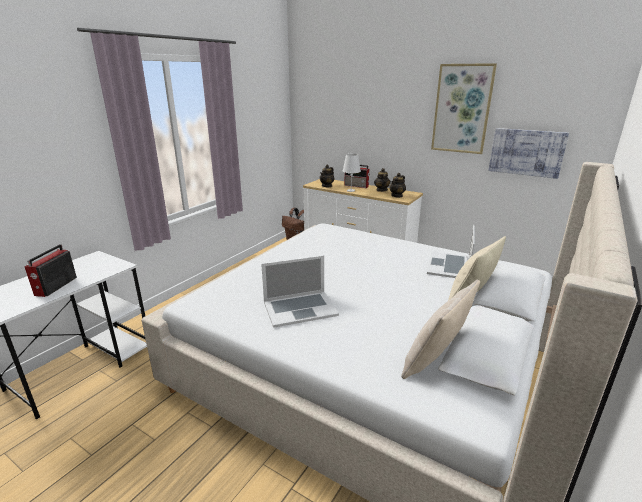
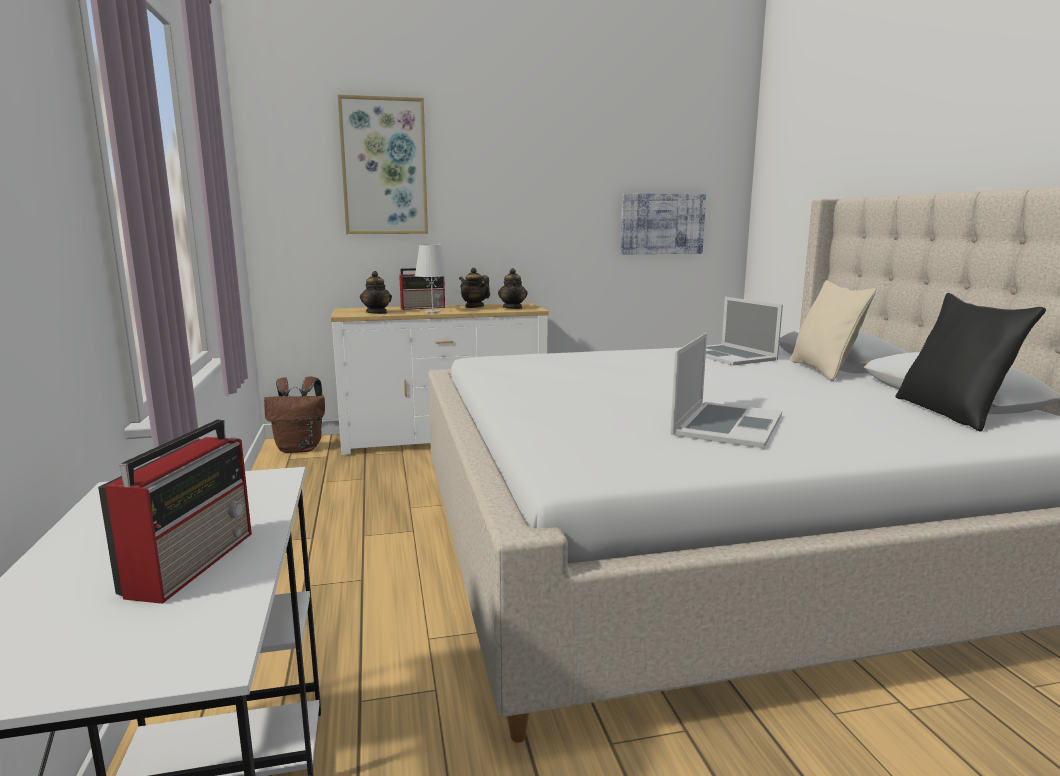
camera: 45 degrees left, 10 degrees down
radio [25,244,77,297] -> radio turned 135 degrees counterclockwise [98,419,252,604]
beige pillow [401,280,480,379] -> black pillow [896,293,1046,432]
picture [431,63,497,154] -> picture moved to [338,95,428,234]

